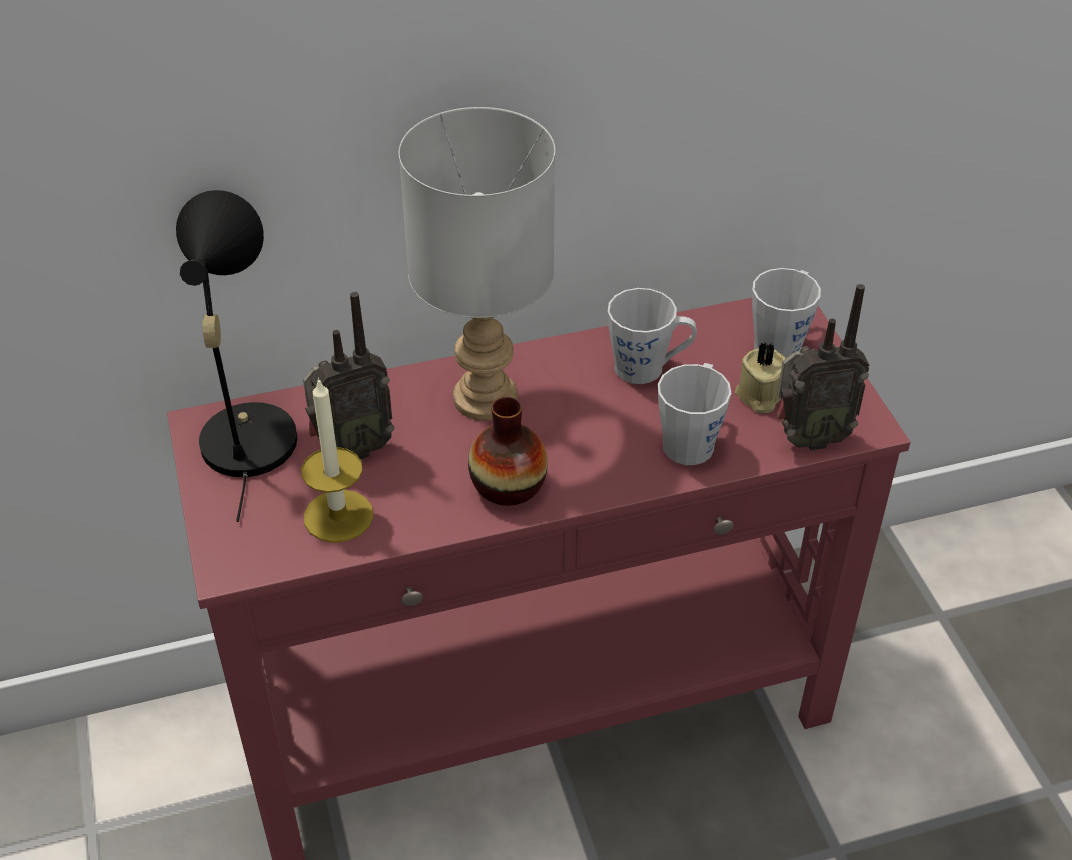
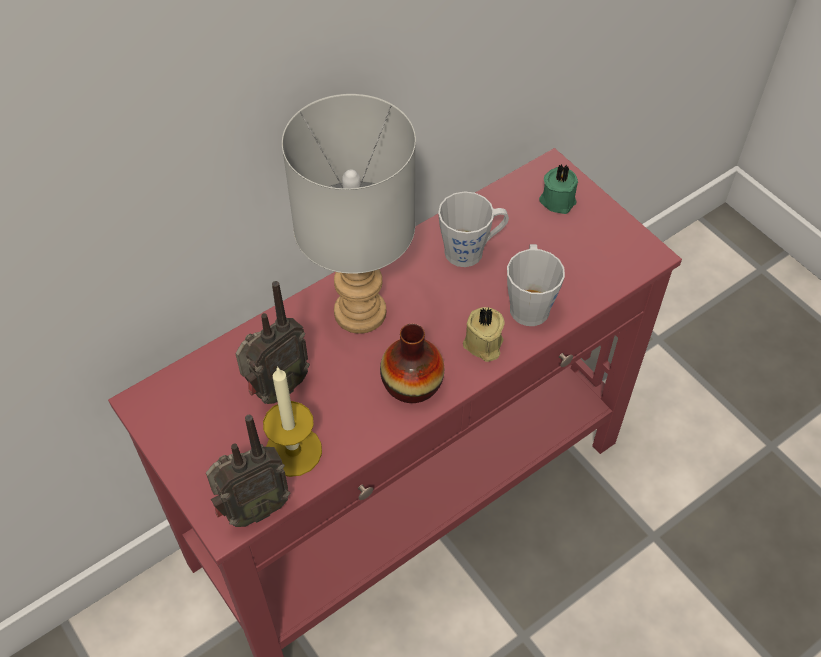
camera: 20 degrees left, 10 degrees up
black table lamp [176,190,297,522] -> none
beige candle [735,341,786,413] -> beige candle moved to [463,307,505,362]
grey mug [752,268,821,358] -> green candle [539,164,578,214]
radio [777,284,869,450] -> radio moved to [206,415,290,527]

